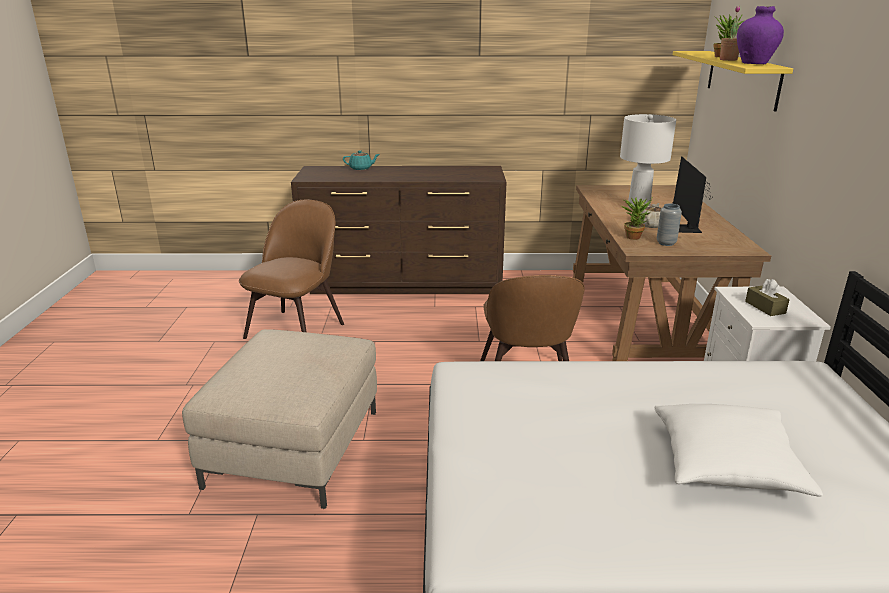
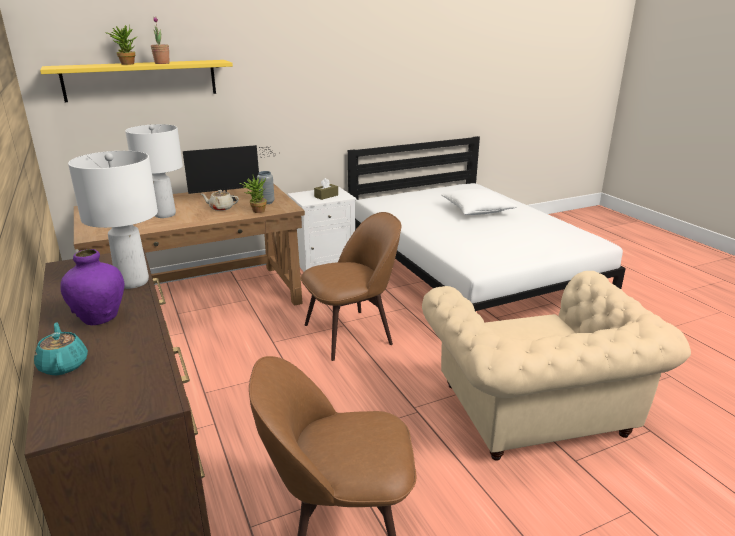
camera: 115 degrees left, 0 degrees up
beige ottoman [182,329,377,509] -> beige armchair [422,271,691,461]
purple vase [737,6,784,64] -> purple vase moved to [60,249,124,325]
none -> white table lamp [68,151,158,289]

